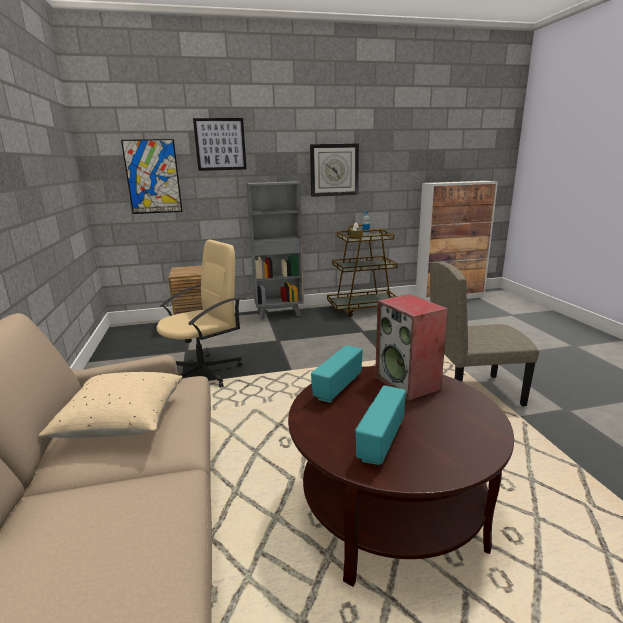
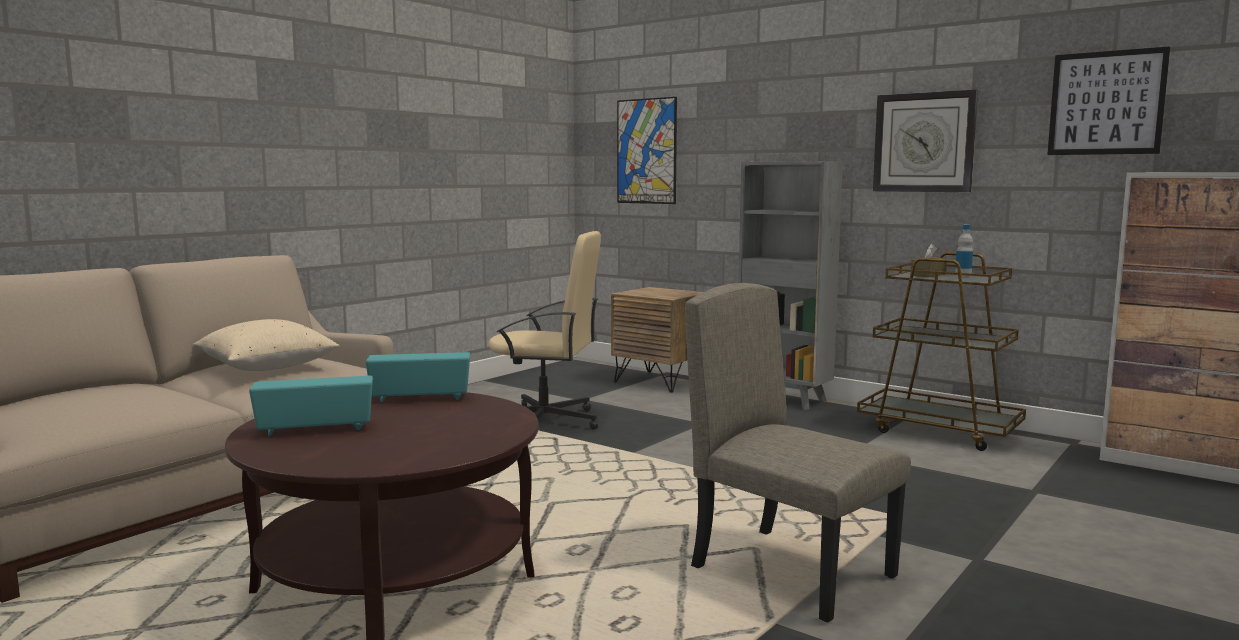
camera: 50 degrees right, 10 degrees down
picture [193,118,247,171] -> picture moved to [1047,46,1170,155]
speaker [375,294,448,401] -> none

